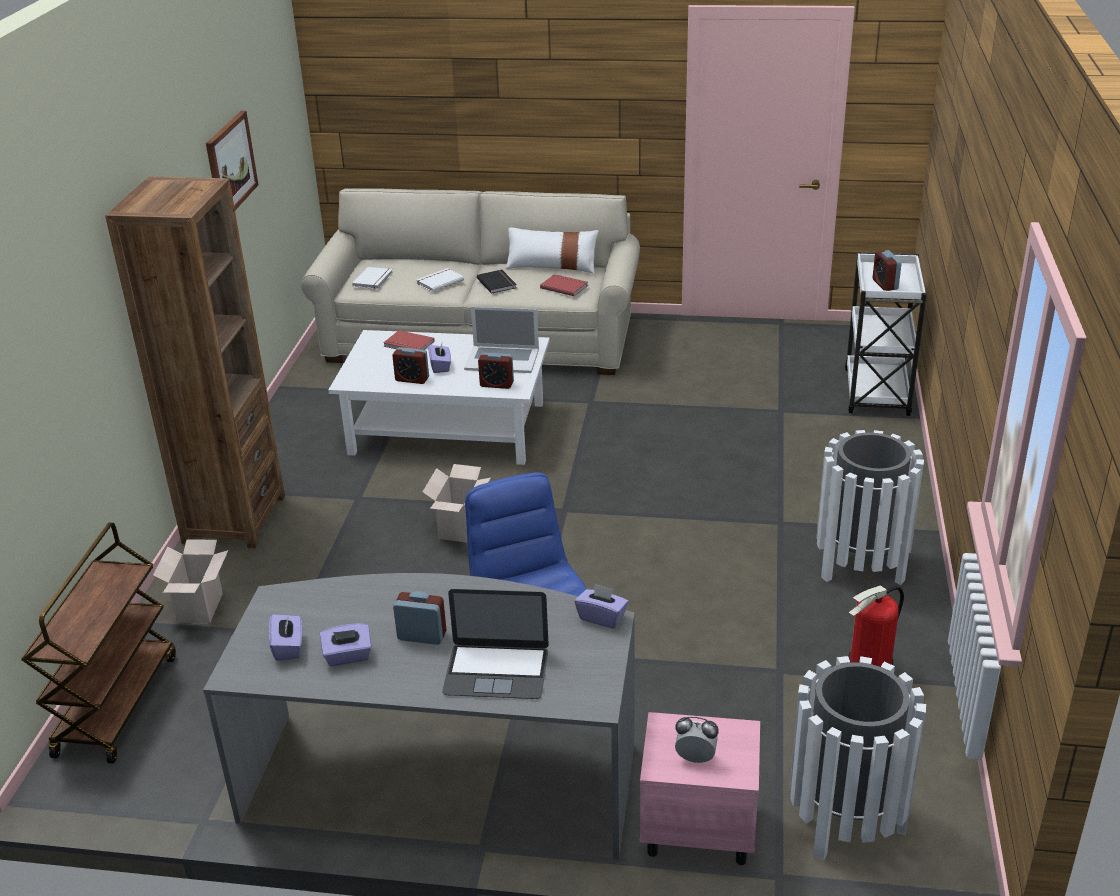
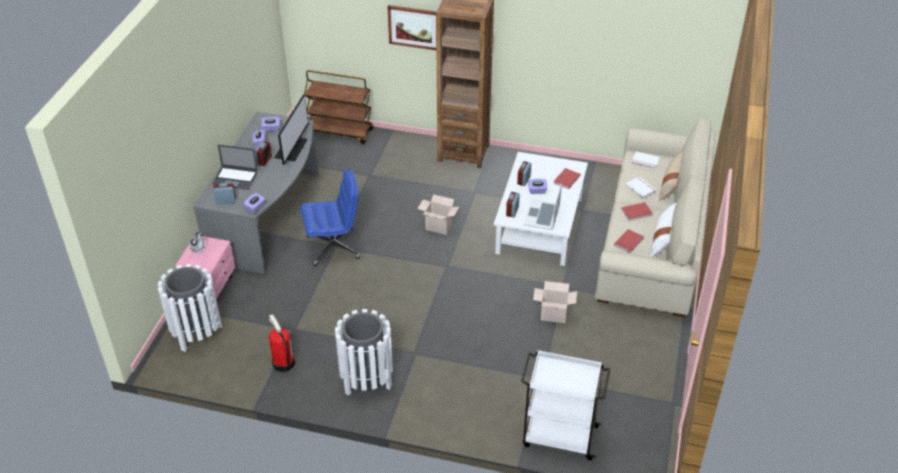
camera: 95 degrees right, 10 degrees up
cardboard box [153,539,228,623] -> cardboard box moved to [533,281,577,323]
picture [206,111,258,210] -> picture moved to [387,5,437,50]
laptop [442,589,549,699] -> laptop turned 90 degrees counterclockwise [212,145,258,190]
black book [477,270,517,294] -> red book [621,202,653,221]
alarm clock [873,250,902,291] -> alarm clock moved to [214,183,236,204]
none -> monitor [275,94,309,165]
none -> beige pillow [659,152,683,202]

